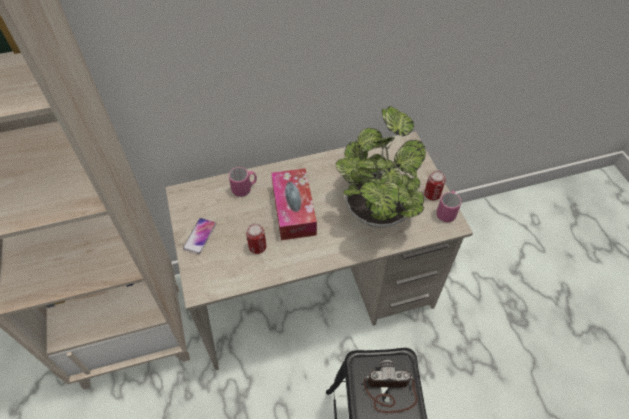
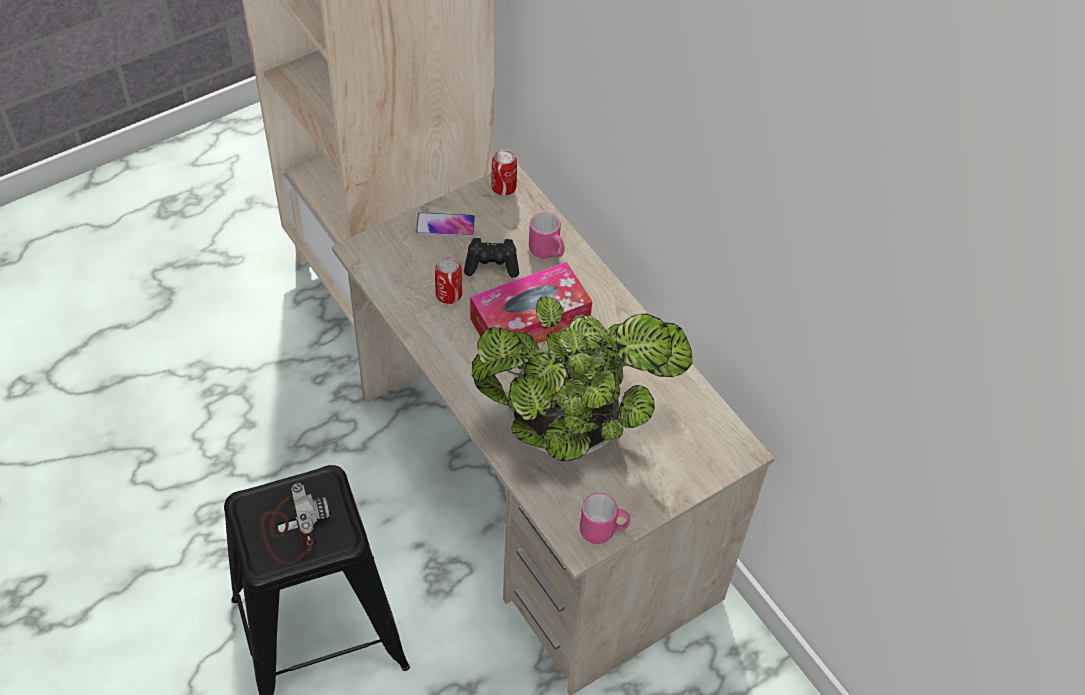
camera: 70 degrees right, 0 degrees up
can [424,171,445,200] -> can moved to [491,149,517,196]
none -> black game controller [464,238,519,278]

